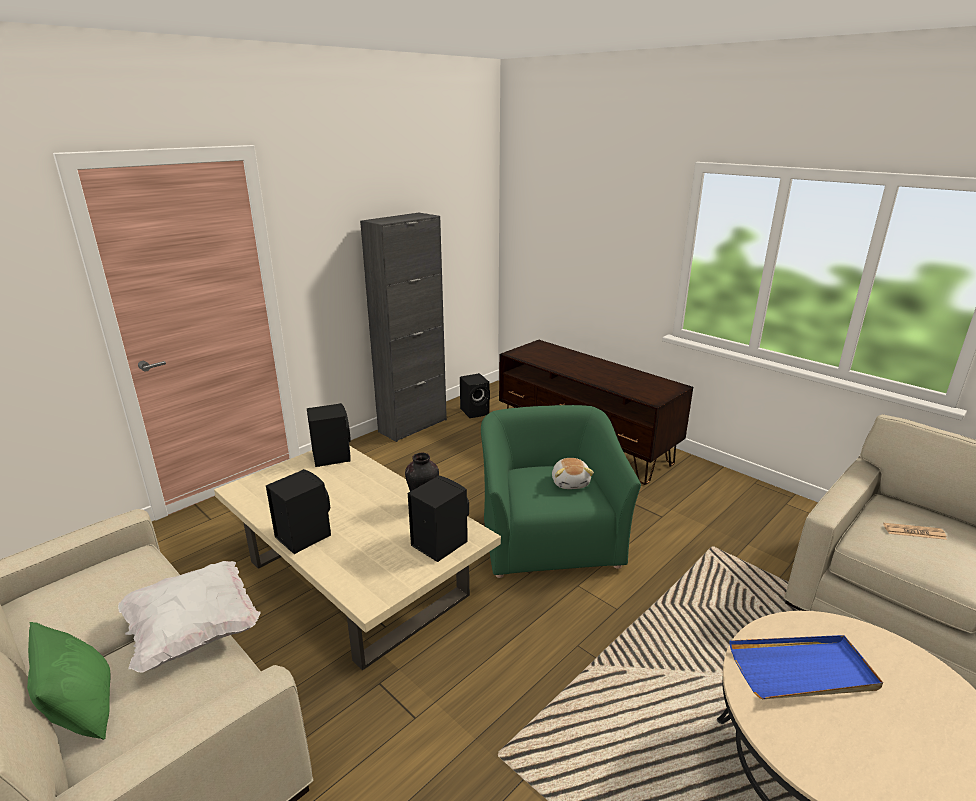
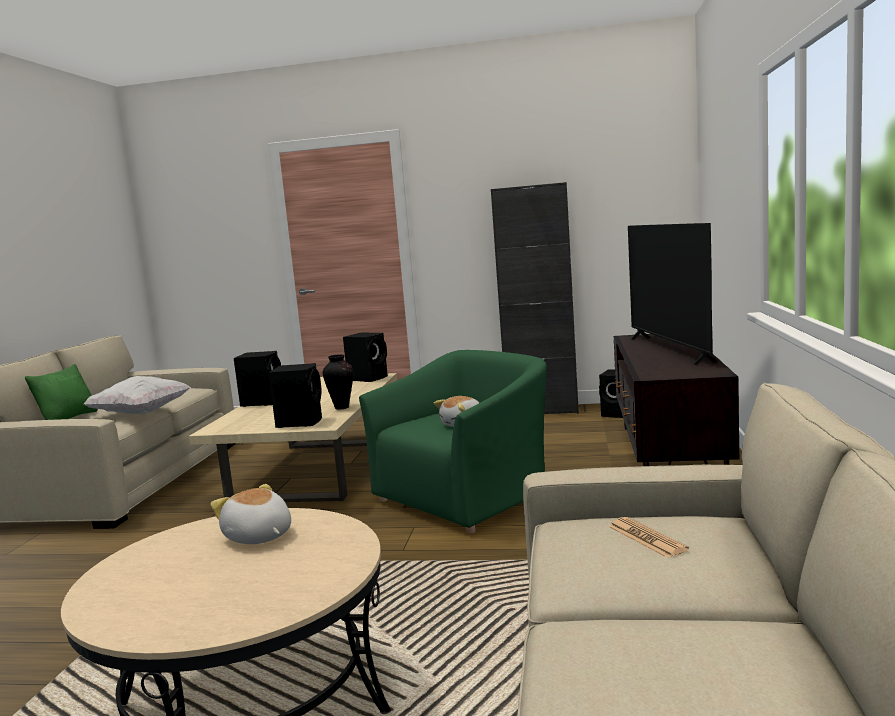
camera: 55 degrees right, 15 degrees down
blue tray [729,635,883,699] -> plush toy [210,484,291,544]
none -> television [628,223,718,365]

